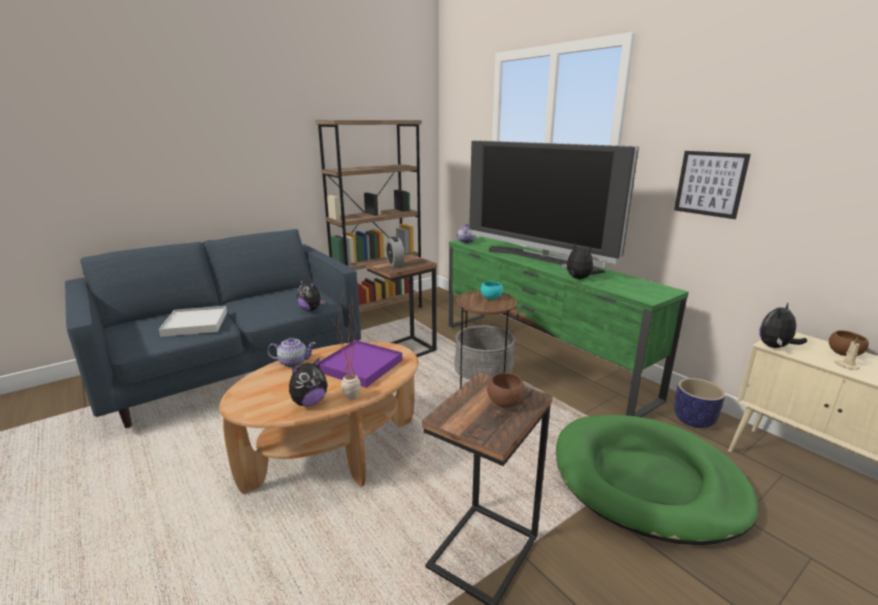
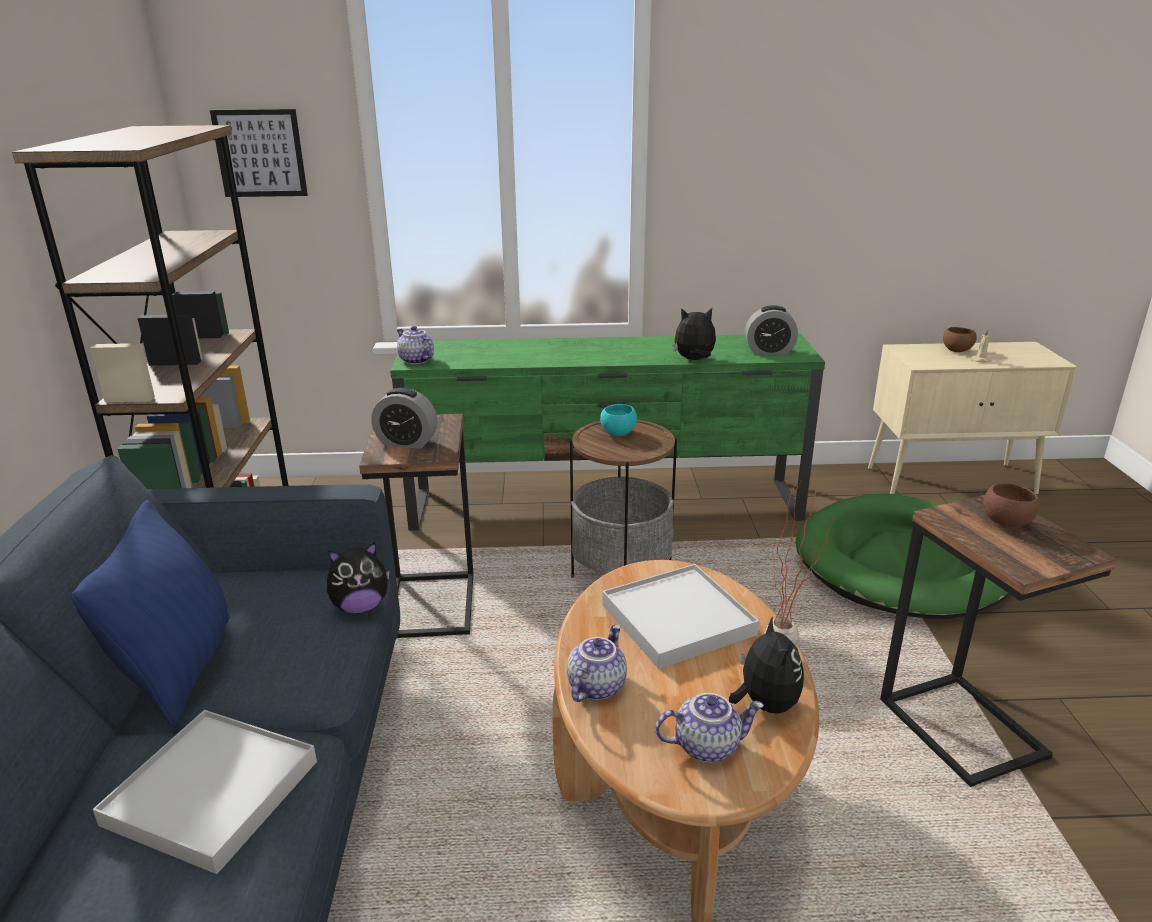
camera: 55 degrees left, 5 degrees up
purple tray [319,340,402,388] -> white tray [602,564,759,669]
television [469,141,639,275] -> none
picture [674,151,751,219] -> picture moved to [210,109,308,197]
planter [674,378,725,428] -> none
plush toy [759,302,807,348] -> none
none -> blue pillow [71,500,230,727]
none -> teapot [655,693,764,763]
none -> alarm clock [745,305,798,354]

